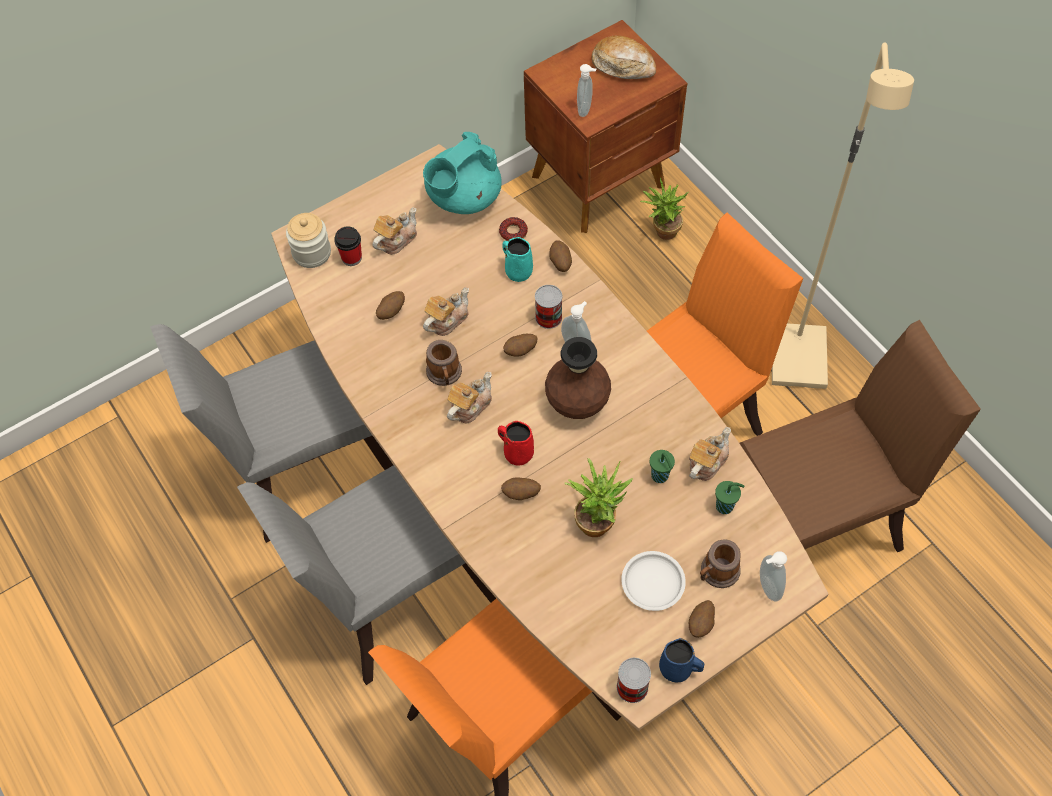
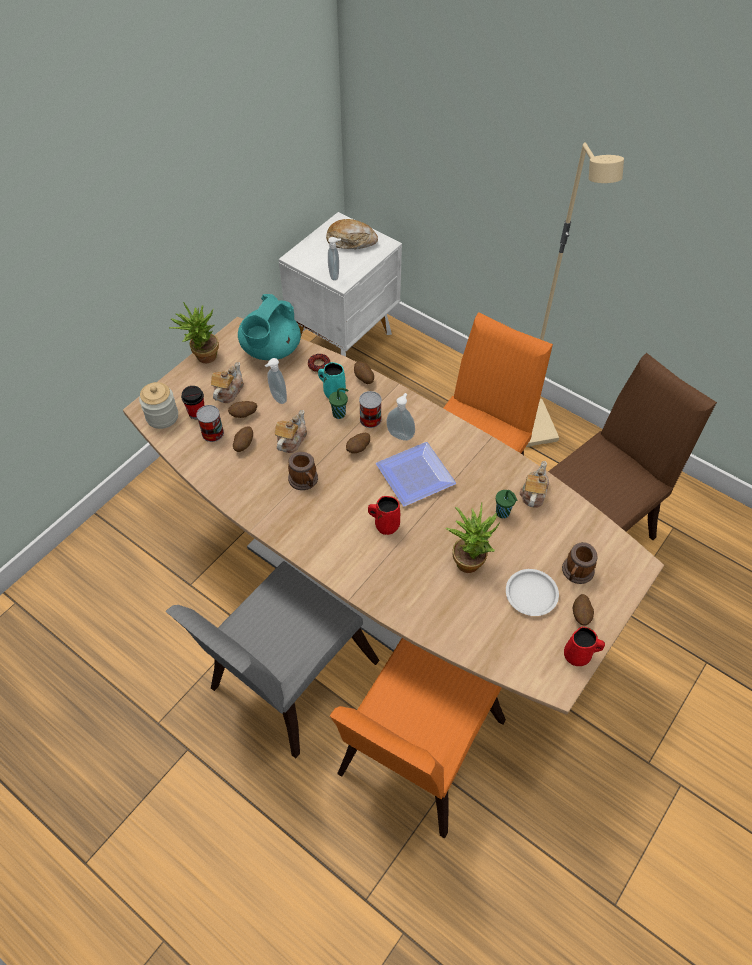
camera: 20 degrees left, 5 degrees down
grey chair [150,324,393,543] -> none
teapot [447,372,492,423] -> none
potato [501,477,541,500] -> potato moved to [228,401,257,418]
brown nightstand [524,20,687,233] -> white nightstand [279,212,402,357]
brown vase [545,337,611,419] -> plate [376,442,456,507]
can [617,658,651,703] -> can moved to [196,405,224,442]
potted plant [640,178,689,240] -> potted plant moved to [169,302,219,363]
blue mug [659,638,704,682] -> red mug [564,627,605,666]
green cup [715,481,745,514] -> green cup moved to [329,388,349,419]
soap dispenser [760,551,787,602] -> soap dispenser moved to [265,358,287,404]

